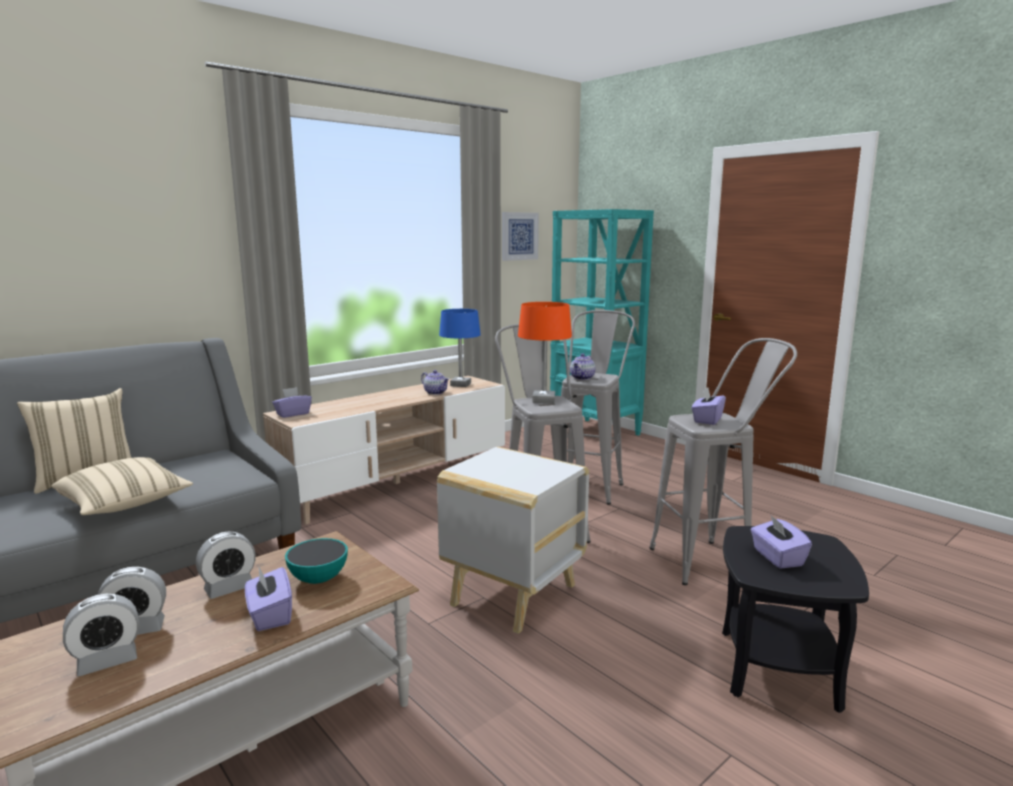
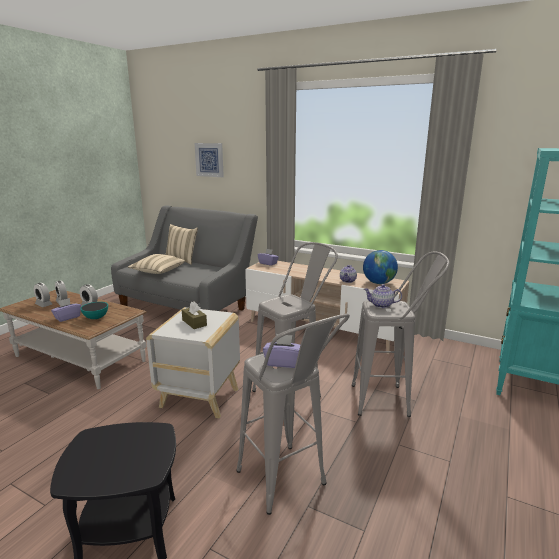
camera: 70 degrees right, 5 degrees up
blue table lamp [439,309,481,387] -> globe [363,250,398,284]
picture [502,212,539,261] -> picture moved to [195,143,224,177]
orange table lamp [518,302,572,404] -> none
purple tissue box [751,514,812,569] -> none
none -> brown tissue box [182,302,207,329]

